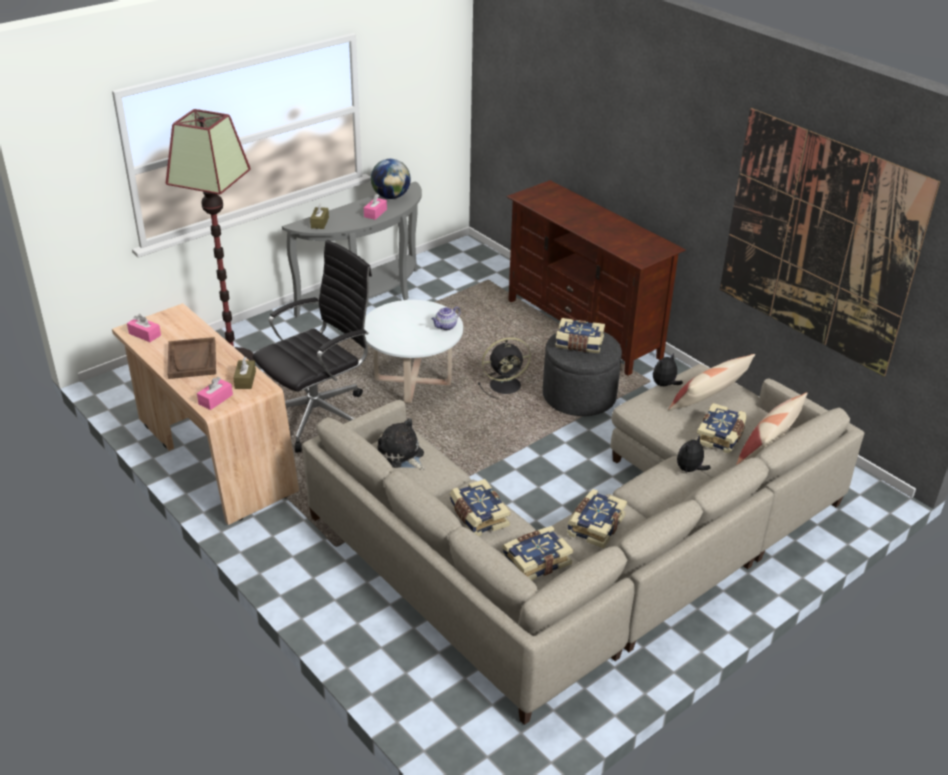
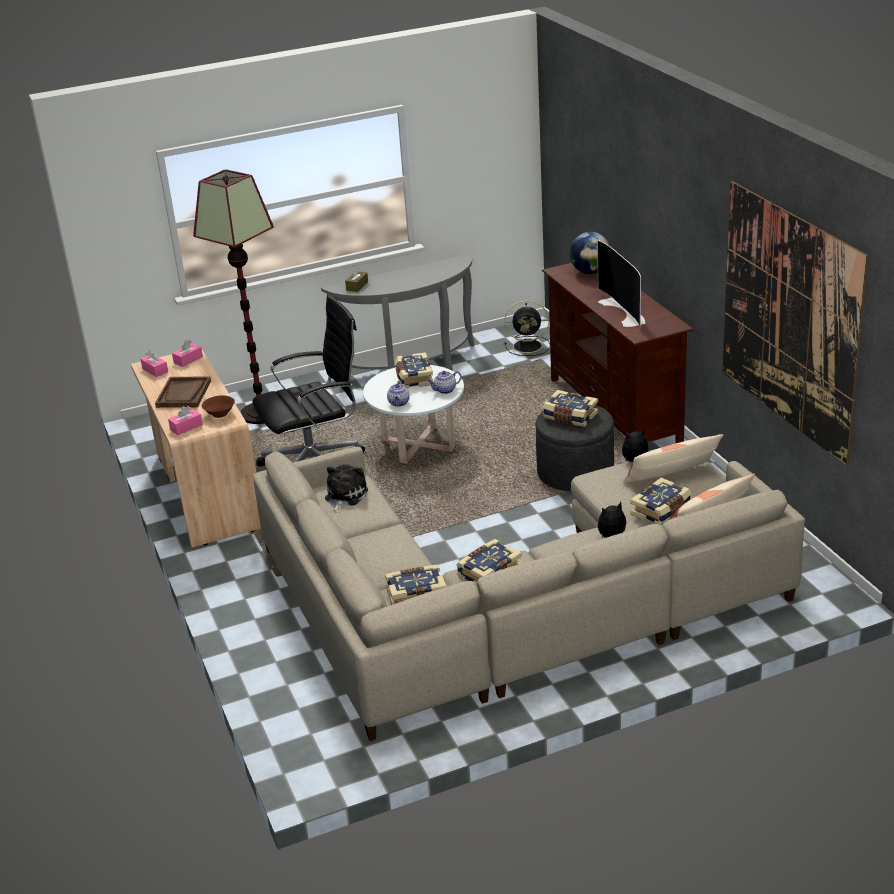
camera: 20 degrees right, 5 degrees down
brown tissue box [233,357,256,389] -> brown bowl [202,396,235,418]
pink tissue box [364,194,387,220] -> pink tissue box moved to [172,340,203,367]
globe [371,159,411,199] -> globe moved to [569,232,611,274]
plush toy [377,418,425,470] -> plush toy turned 45 degrees clockwise [325,464,368,513]
book [450,479,510,536] -> book moved to [396,352,433,389]
black fan [478,337,531,399] -> black fan moved to [505,300,550,356]
none -> teapot [387,381,410,407]
none -> television [598,240,645,327]

